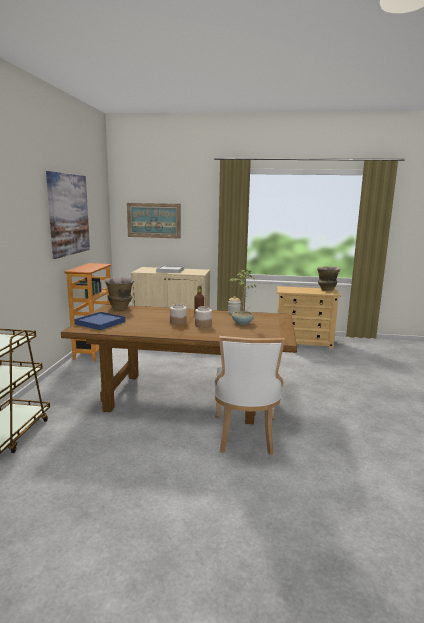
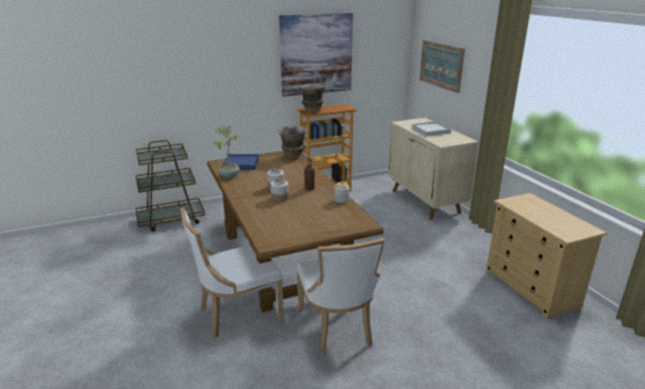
camera: 60 degrees right, 10 degrees up
potted plant [229,270,256,325] -> potted plant moved to [214,126,240,178]
vase [317,267,341,291] -> vase moved to [299,84,326,112]
none -> white chair [297,238,385,356]

